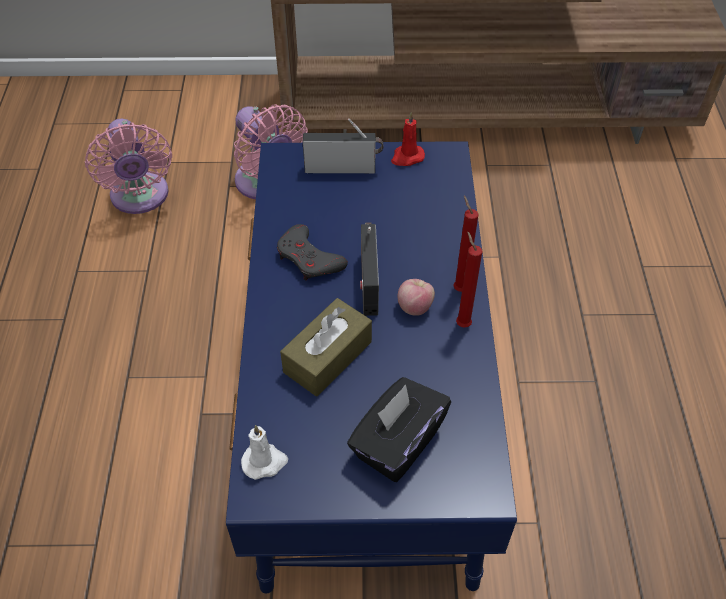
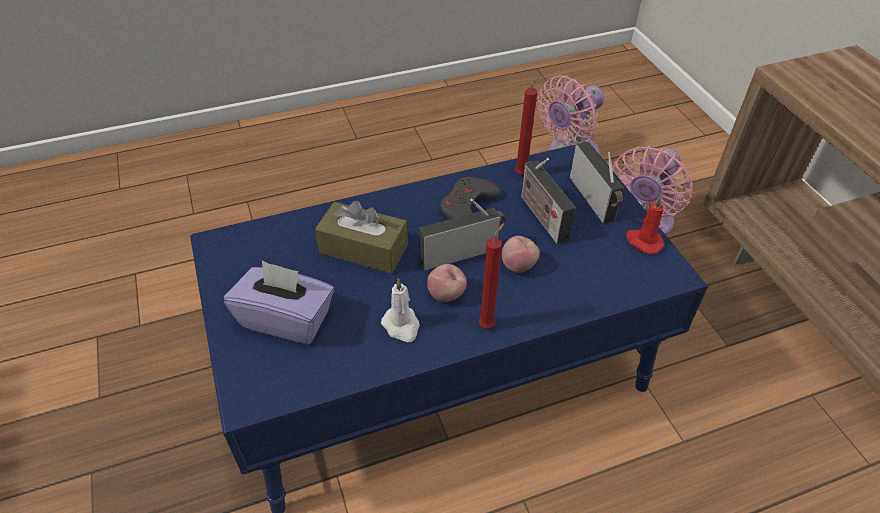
camera: 70 degrees right, 5 degrees down
white candle [241,425,288,480] -> white candle moved to [381,278,420,342]
black tissue box [347,377,451,482] -> purple tissue box [224,260,334,345]
red candle [456,232,482,328] -> red candle moved to [515,75,540,175]
none -> apple [502,236,540,273]
none -> radio [521,158,576,244]

